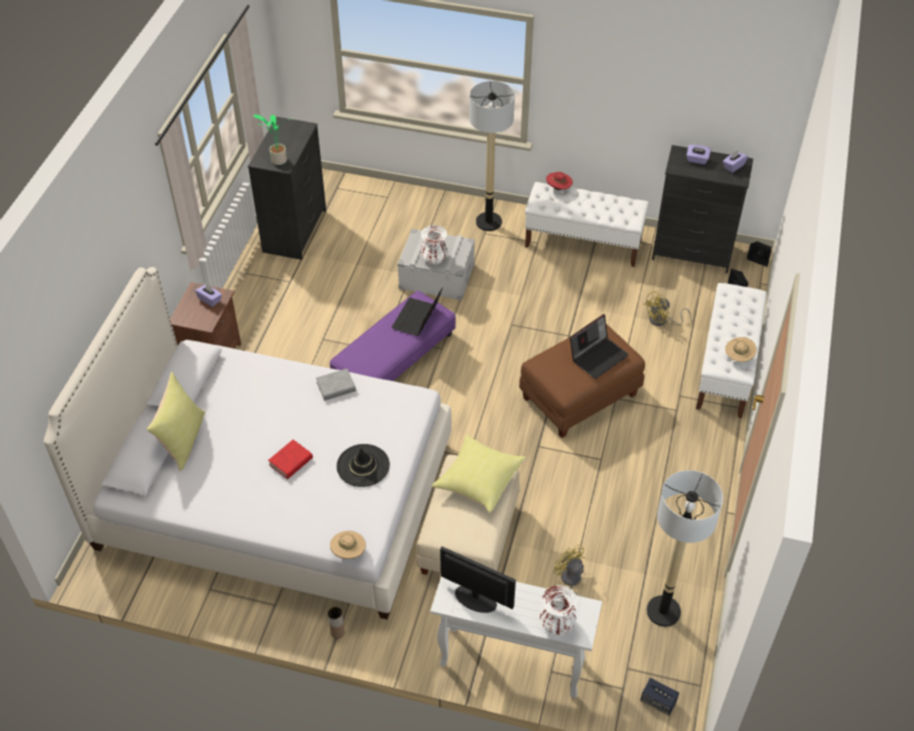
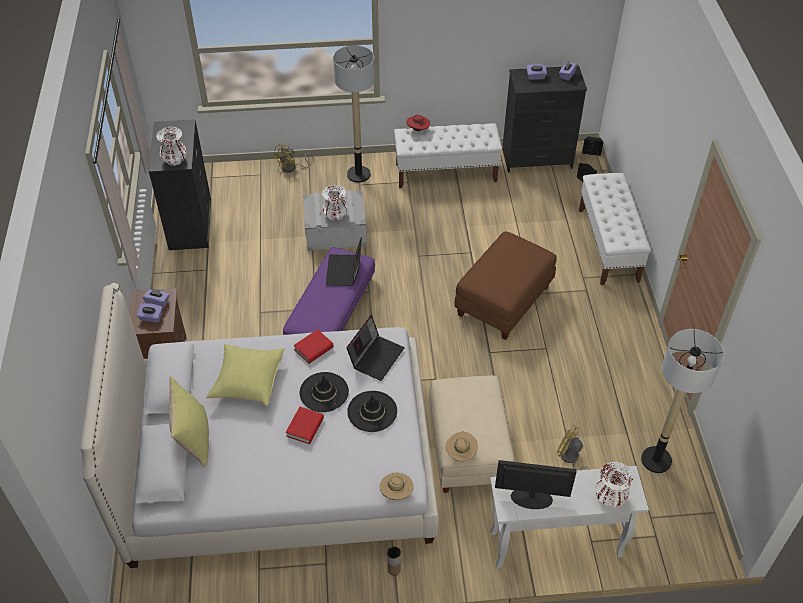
camera: 20 degrees left, 0 degrees up
potted plant [253,115,289,165] -> white vase [156,127,186,166]
grey book [316,368,356,401] -> red book [294,329,334,364]
yellow pillow [432,435,526,513] -> yellow pillow moved to [206,344,285,406]
laptop [570,314,629,379] -> laptop moved to [347,315,405,381]
speaker [640,678,679,716] -> none
yellow fan [643,291,691,326] -> yellow fan moved to [273,143,314,173]
beige hat [725,337,757,362] -> beige hat moved to [446,432,478,461]
none -> purple tissue box [137,303,162,323]
none -> black hat [300,372,349,412]

